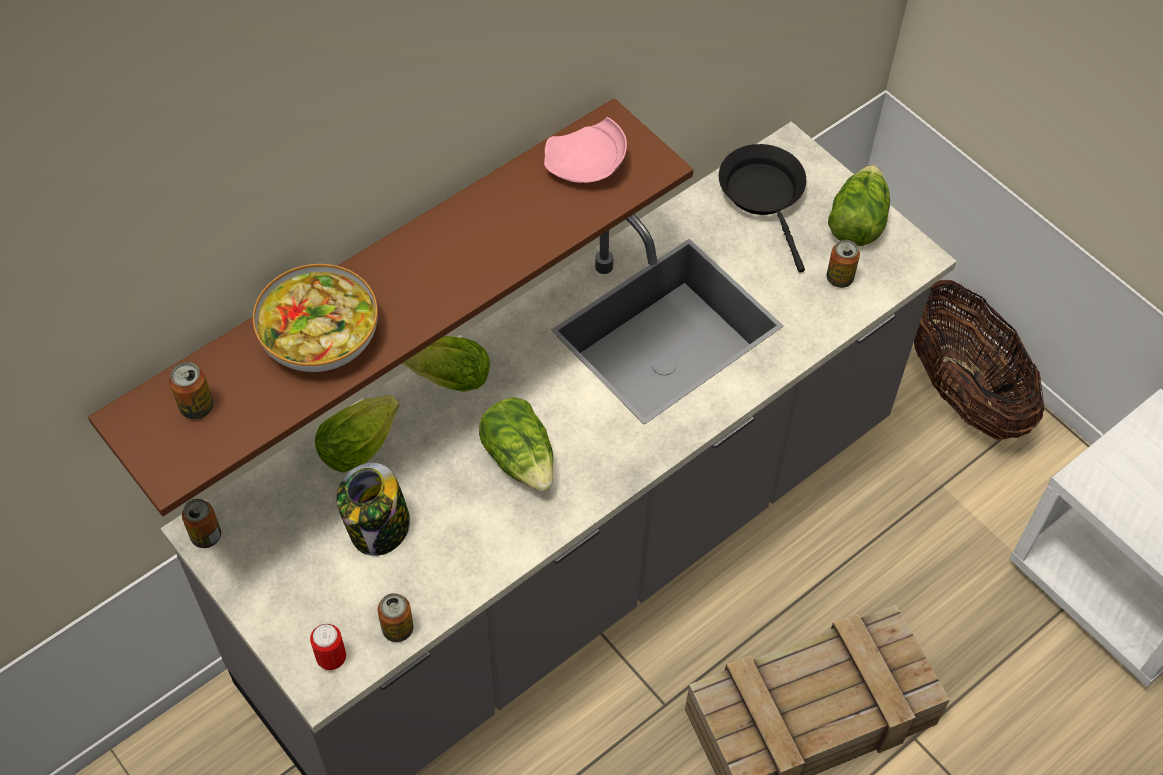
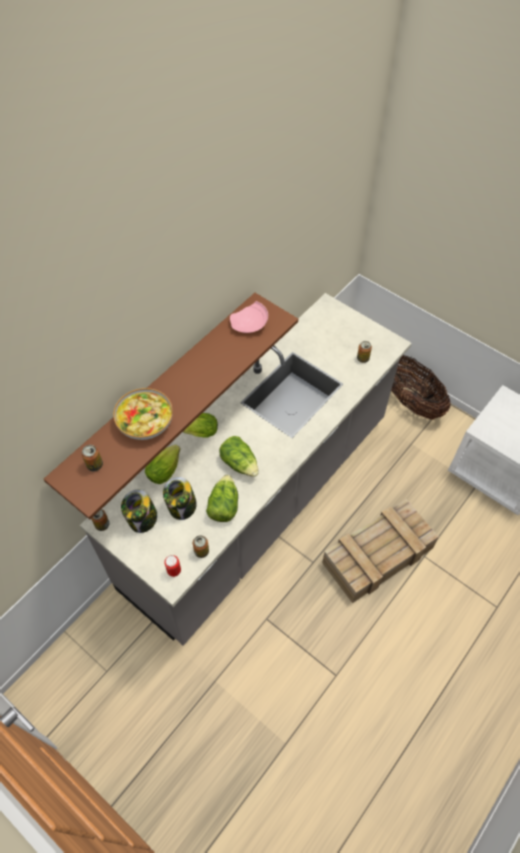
camera: 10 degrees left, 0 degrees up
black frying pan [719,144,806,273] -> none
lettuce [828,165,890,246] -> lettuce moved to [206,475,238,522]
none -> jar [121,490,157,533]

